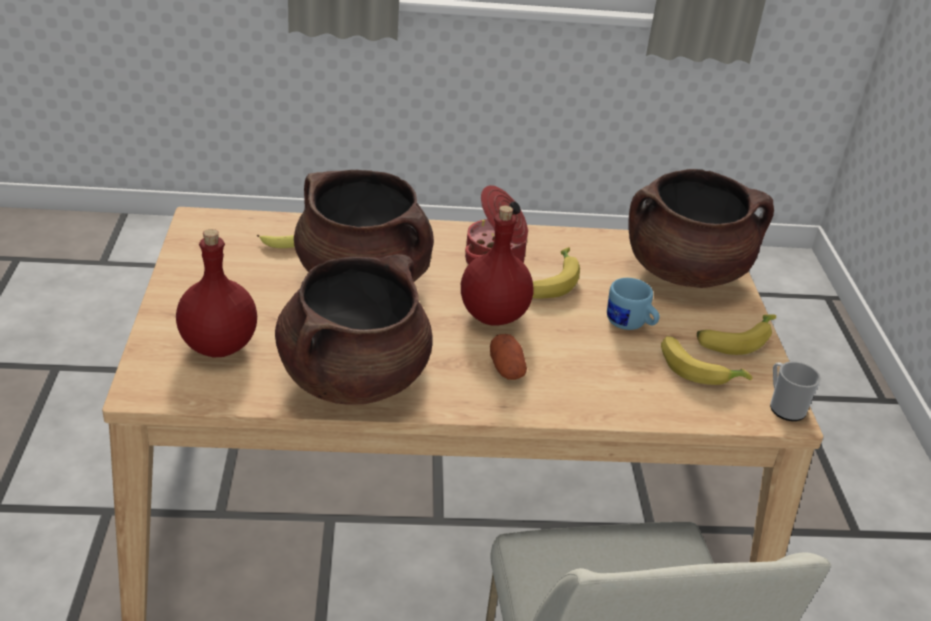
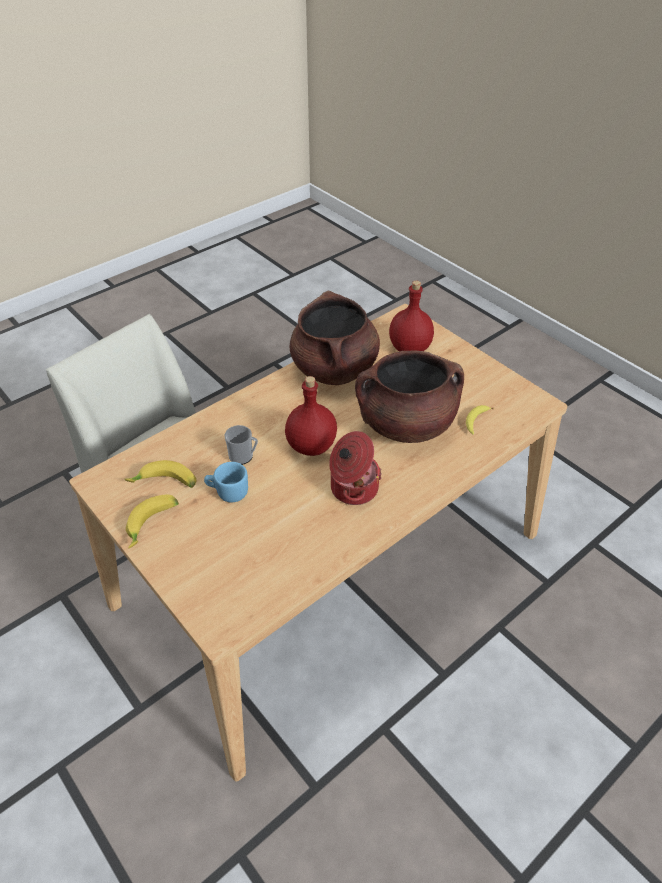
camera: 145 degrees right, 10 degrees up
potato [490,334,527,380] -> none
banana [533,247,580,299] -> none
brown cooking pot [628,169,774,288] -> none
mug [770,361,821,421] -> mug moved to [224,425,258,465]

